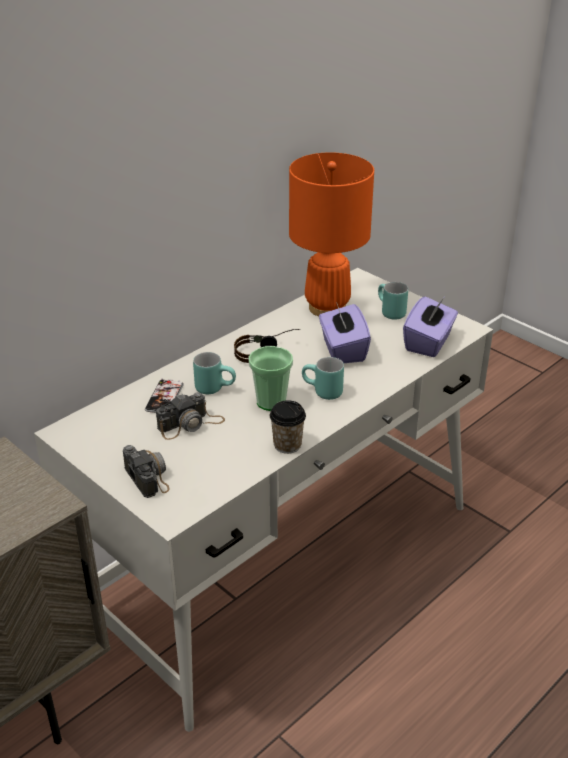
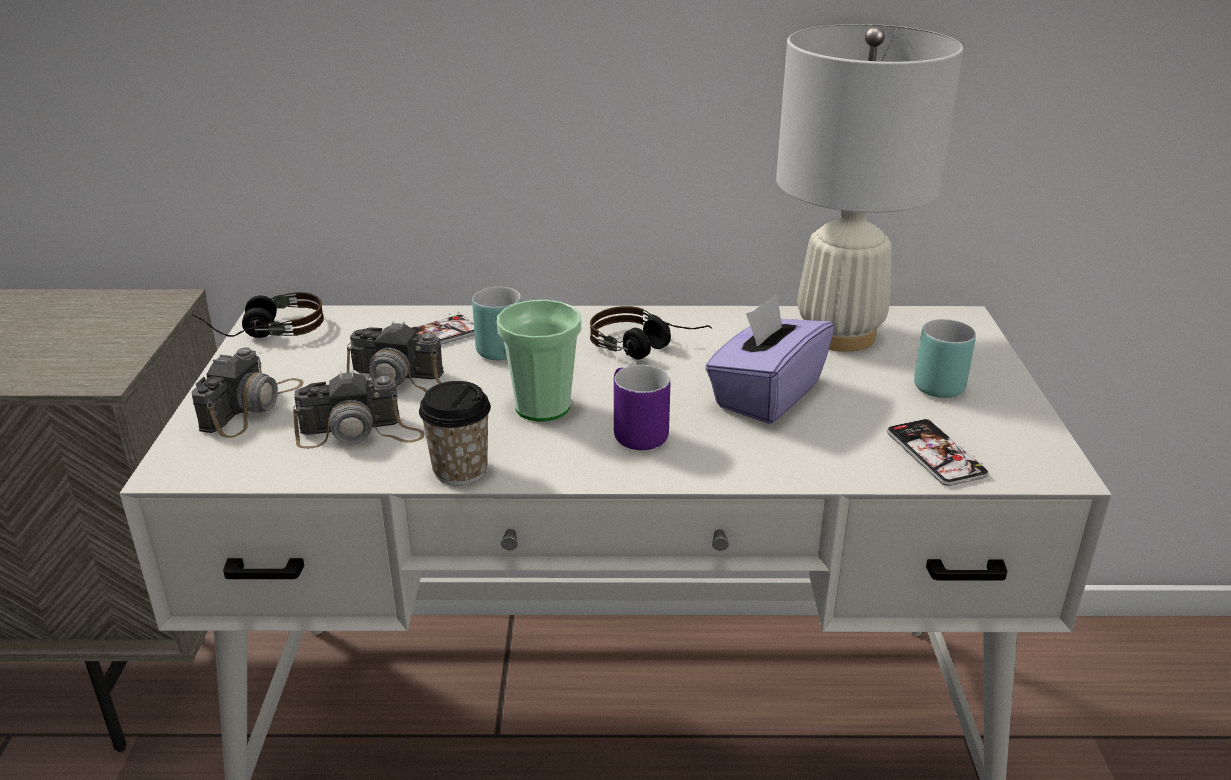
camera: 45 degrees right, 5 degrees down
orange table lamp [289,152,374,316] -> white table lamp [776,24,963,352]
turquoise mug [302,357,344,400] -> purple mug [614,365,670,450]
purple tissue box [403,296,458,357] -> phone [887,419,989,486]
none -> headphones [192,292,324,338]
none -> camera [293,370,425,449]

